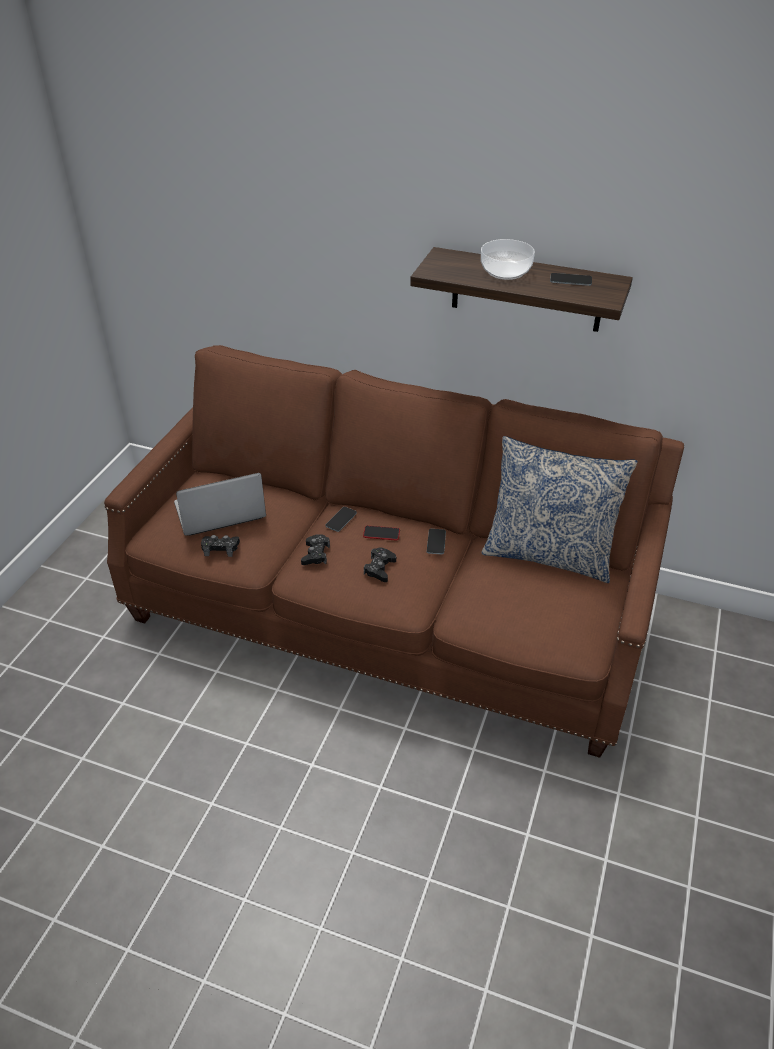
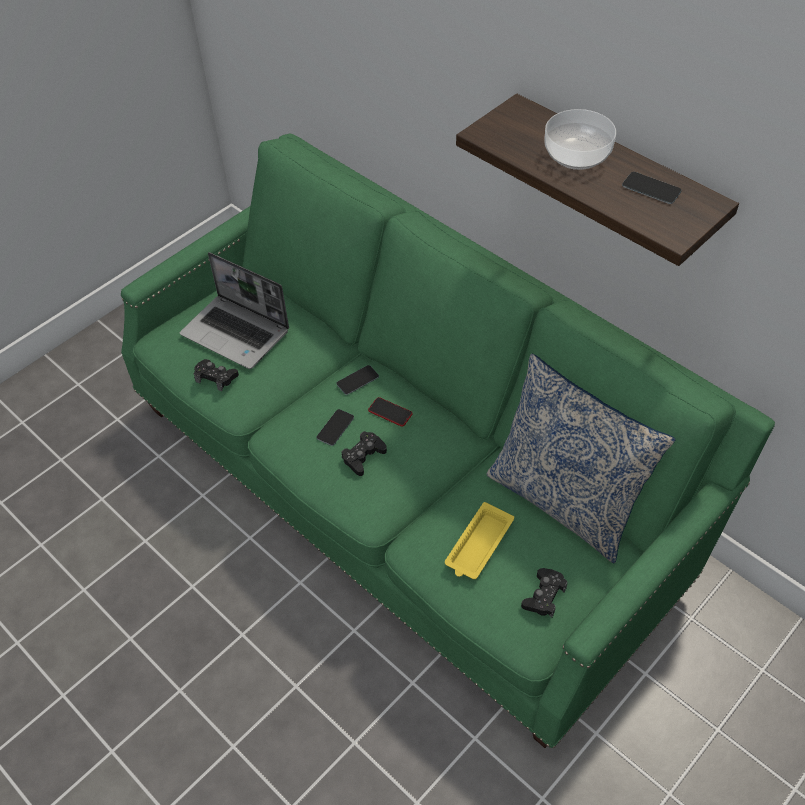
camera: 25 degrees right, 10 degrees up
brown sofa [104,345,684,758] -> green sofa [121,134,775,748]
laptop [174,473,266,536] -> laptop turned 150 degrees counterclockwise [180,252,289,369]
black game controller [301,534,330,565] -> black game controller moved to [521,568,567,617]
phone [427,529,446,555] -> phone moved to [317,409,354,446]
none -> yellow tray [445,502,514,579]

